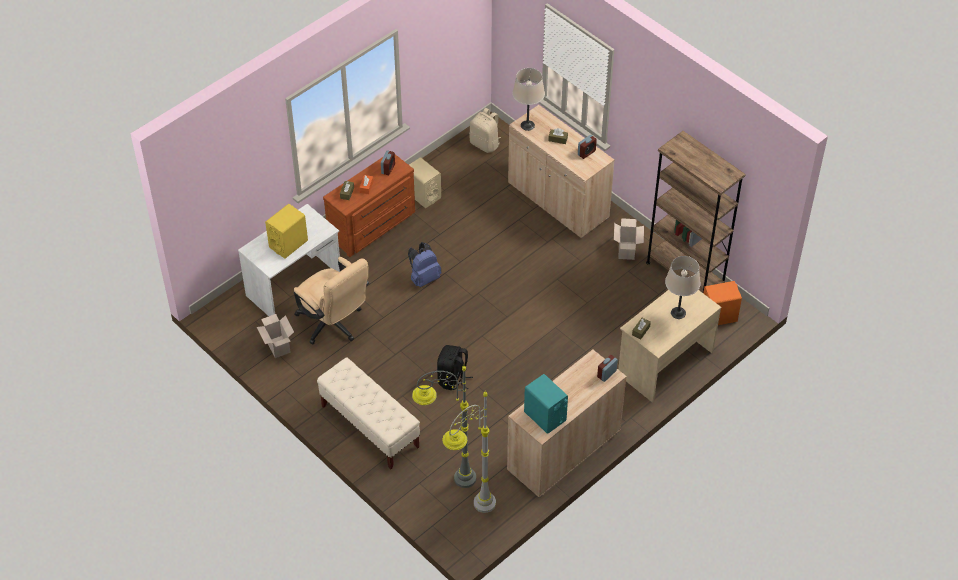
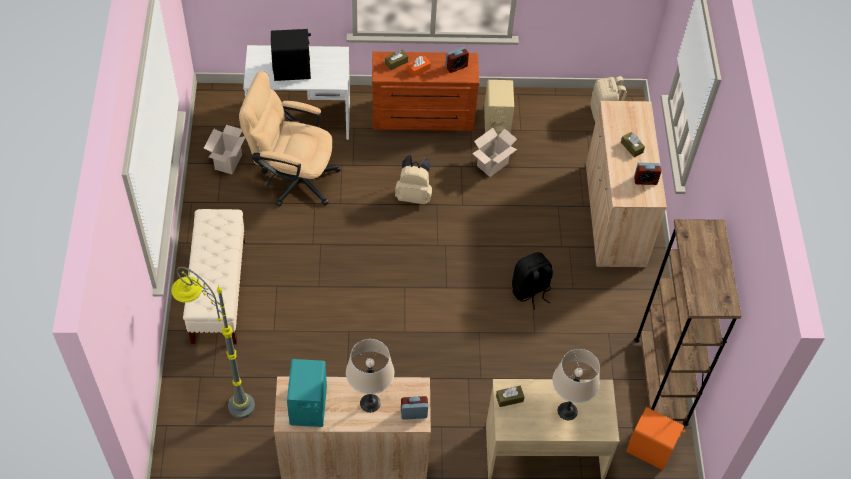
camera: 40 degrees right, 5 degrees up
yellow speaker [265,204,308,259] -> black speaker [271,29,311,81]
beige office chair [294,257,369,344] -> beige office chair turned 105 degrees clockwise [239,71,341,206]
blue backpack [408,242,441,287] -> beige backpack [395,155,432,205]
black backpack [437,345,473,390] -> black backpack moved to [512,252,553,310]
grey floor lamp [442,390,496,513] -> none
beige table lamp [512,68,545,131] -> beige table lamp moved to [346,339,394,413]
cardboard box [614,218,644,260] -> cardboard box moved to [472,128,517,177]

